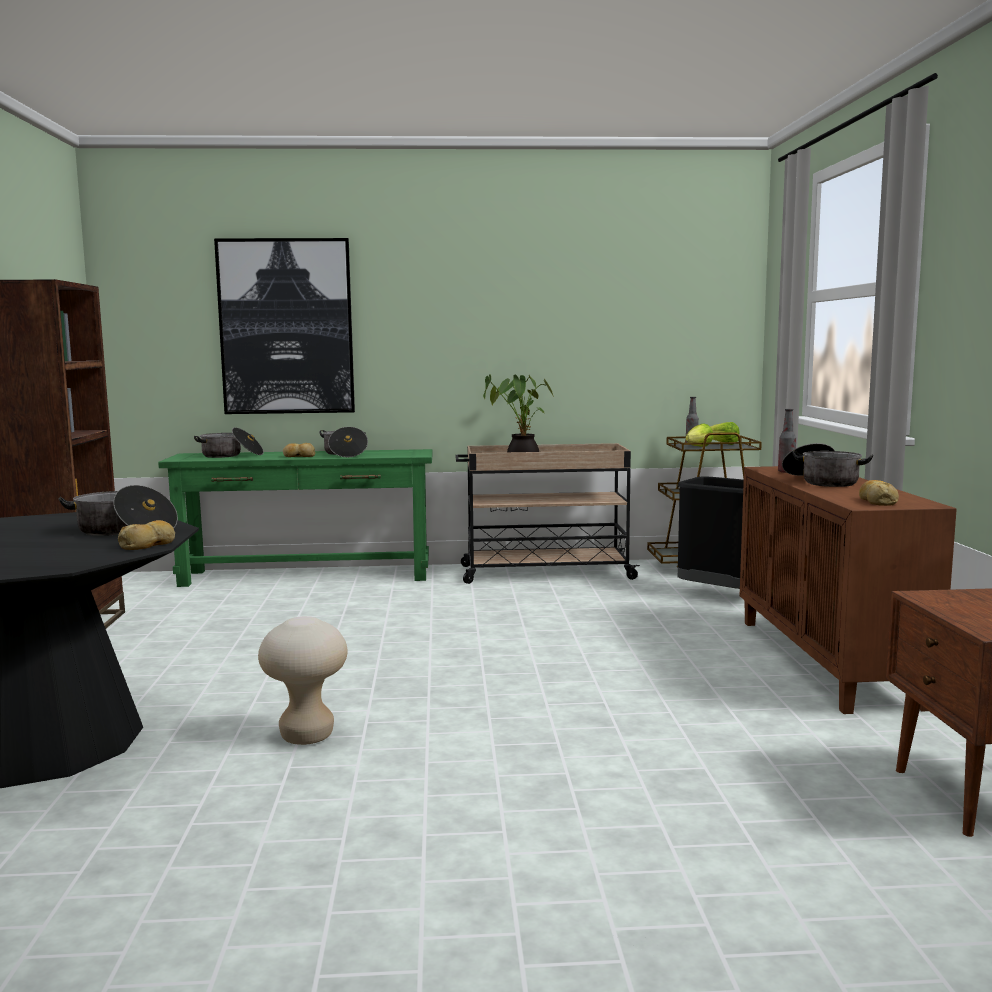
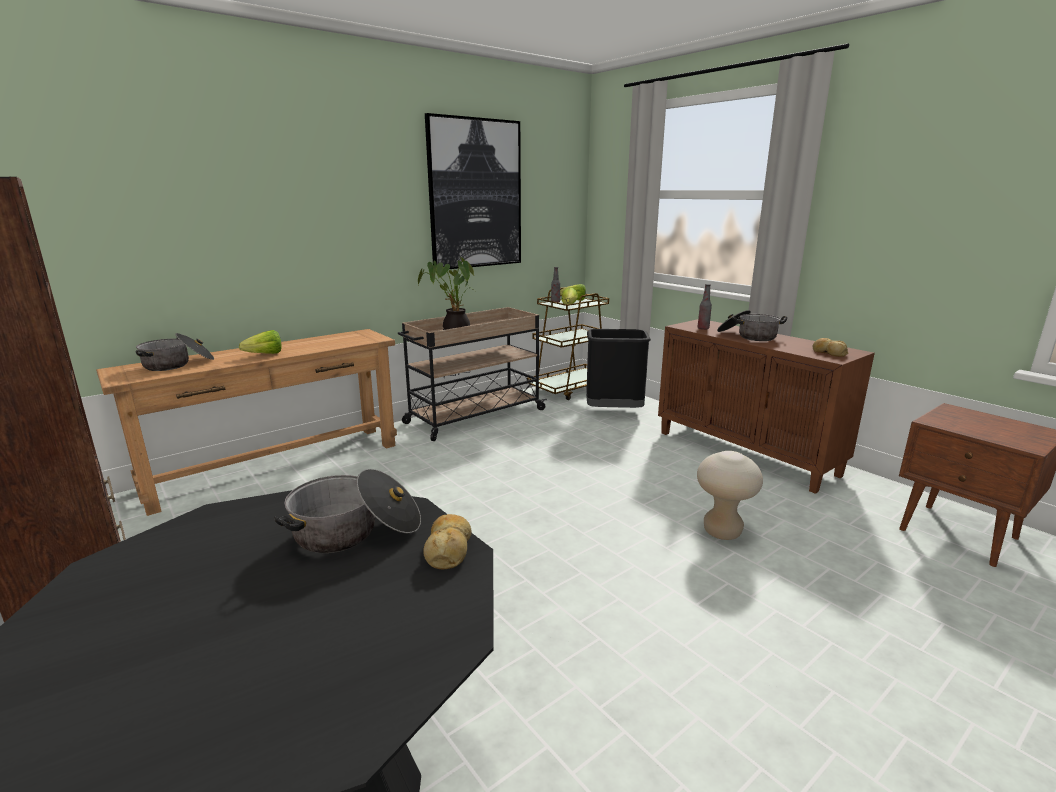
camera: 35 degrees left, 10 degrees up
green console table [158,449,432,587] -> brown console table [96,329,397,516]
picture [214,238,355,414] -> picture moved to [425,113,521,269]
beige stool [258,616,348,745] -> beige stool moved to [697,451,763,540]
bread [283,443,316,457] -> lettuce [239,330,282,354]
cooking pot [320,427,368,457] -> none

